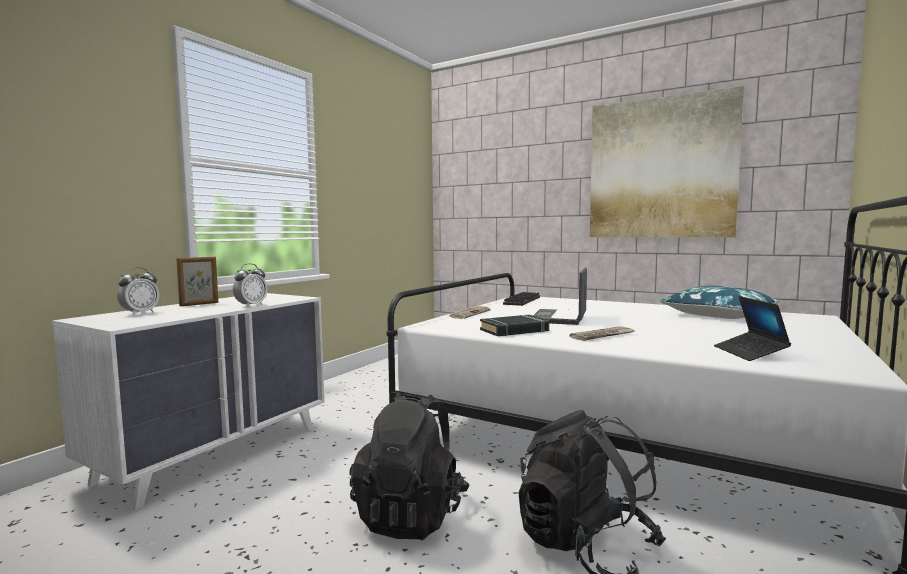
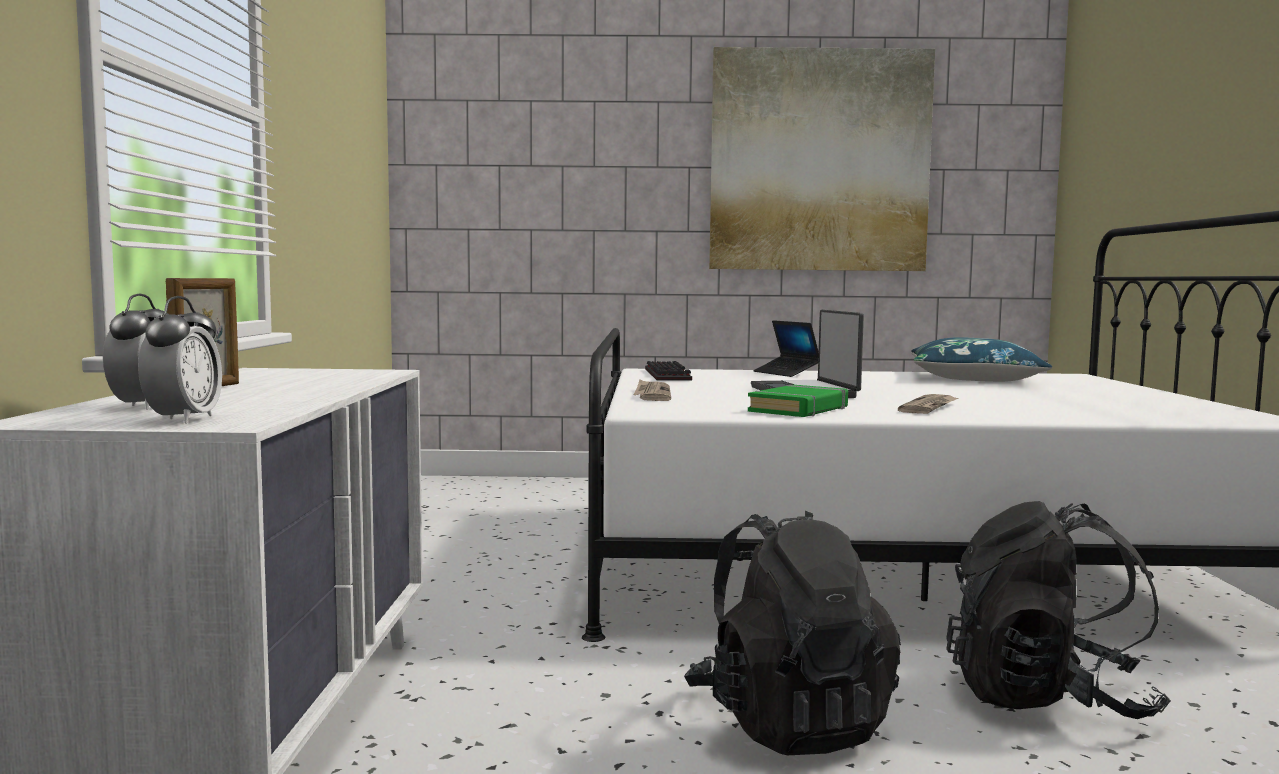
camera: 30 degrees left, 0 degrees up
alarm clock [233,263,267,307] -> alarm clock moved to [138,296,222,423]
black book [480,315,549,336] -> green book [748,385,848,417]
laptop [714,296,791,361] -> laptop moved to [753,320,819,377]

